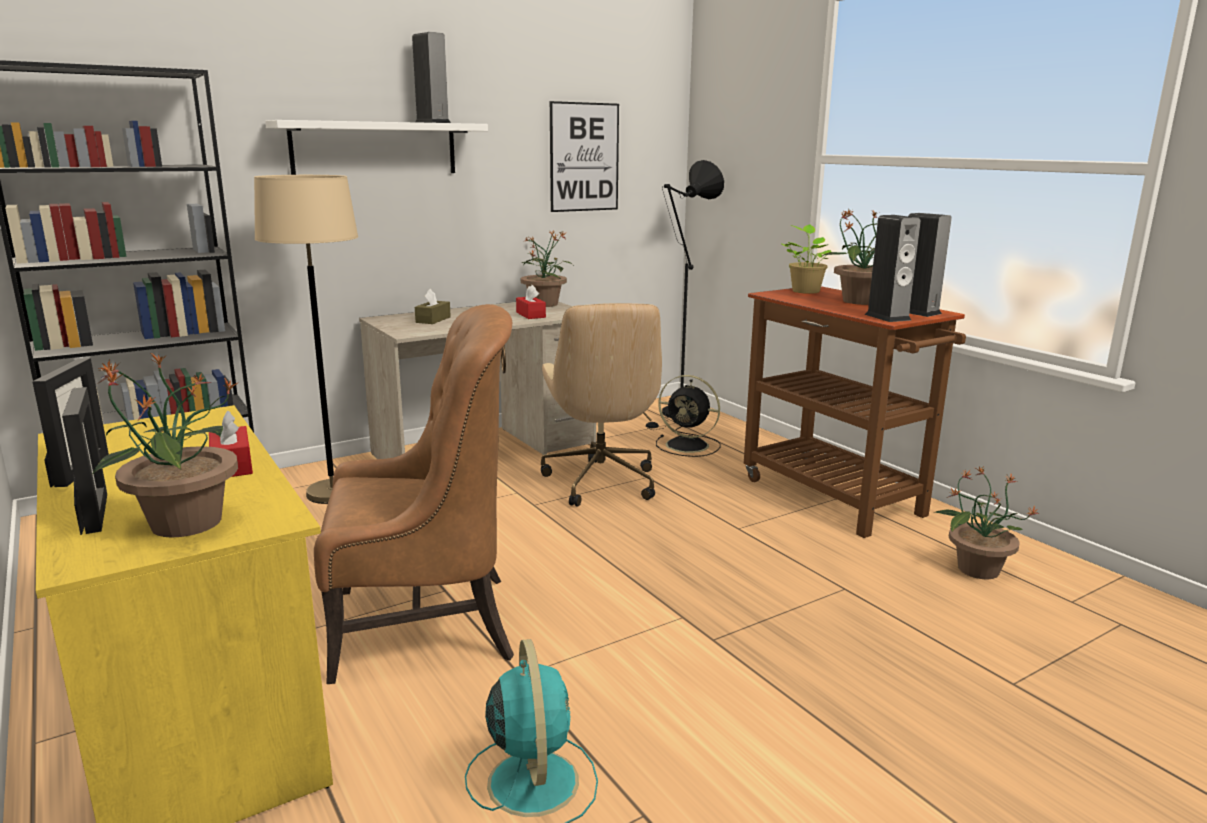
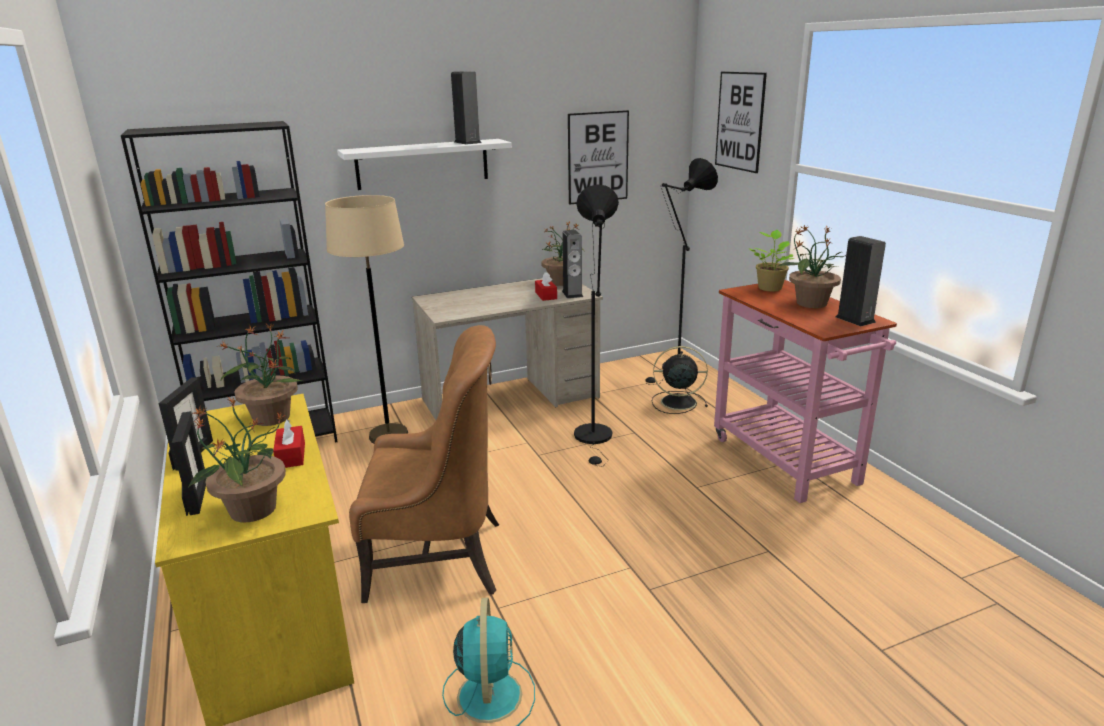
camera: 10 degrees right, 5 degrees up
brown tissue box [415,289,451,324] -> none
beige office chair [541,303,662,507] -> black floor lamp [574,184,619,465]
black fan [656,375,721,457] -> black fan turned 150 degrees clockwise [652,346,708,414]
brown cart [744,286,966,538] -> pink cart [714,280,897,503]
speaker [865,215,921,322] -> speaker moved to [562,230,583,298]
potted plant [934,467,1039,579] -> potted plant moved to [217,324,303,426]
none -> picture [715,72,767,173]

